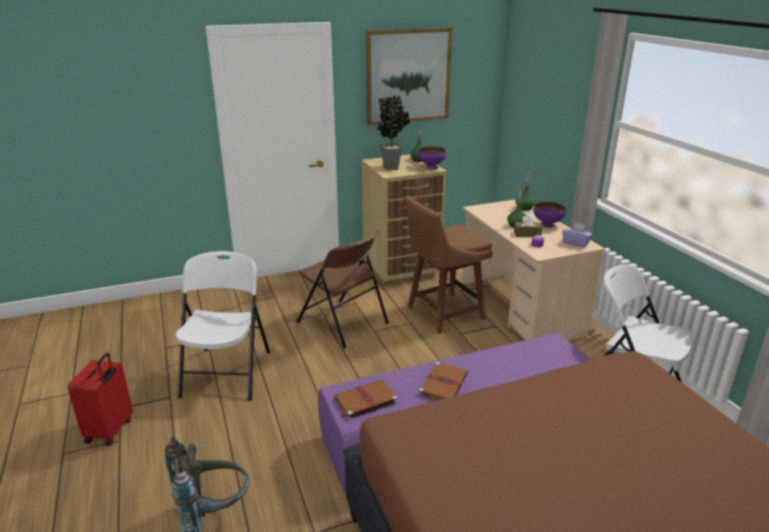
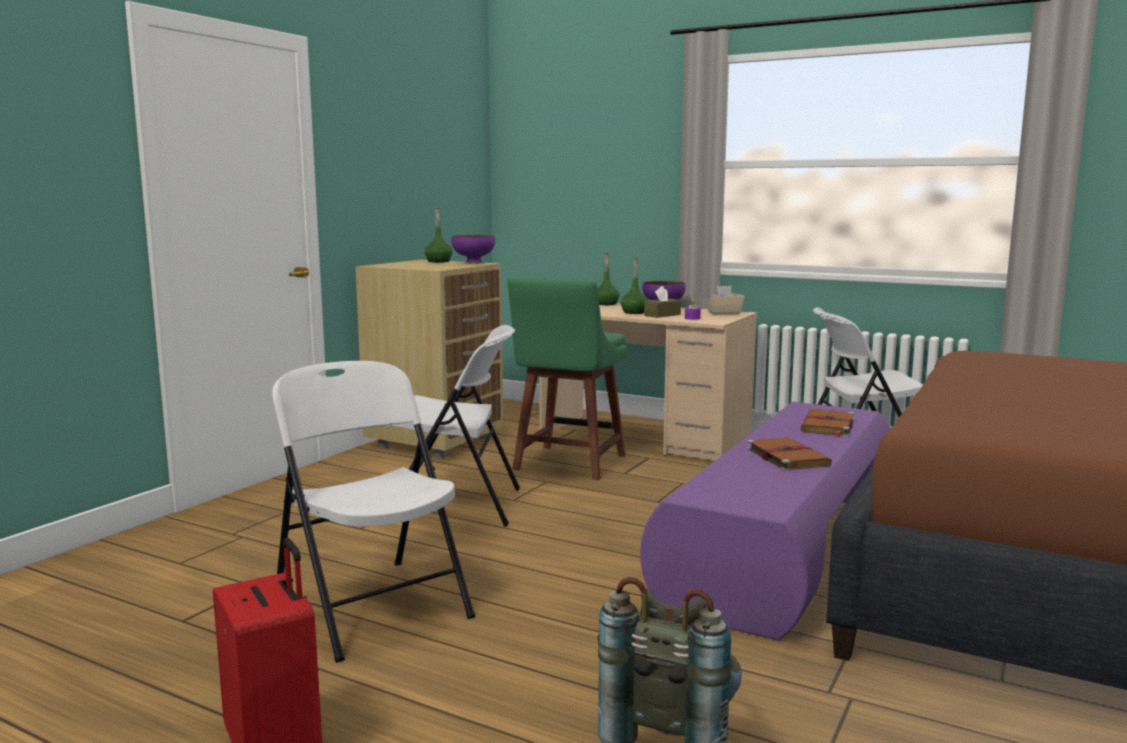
camera: 40 degrees left, 15 degrees down
brown chair [296,230,389,349] -> white chair [386,325,520,527]
brown book [334,380,398,420] -> brown book moved to [800,409,855,437]
picture [366,28,452,125] -> none
potted plant [377,95,410,170] -> none
brown stool [404,196,493,333] -> green stool [508,277,627,480]
purple tissue box [562,222,593,248] -> beige tissue box [705,286,745,315]

